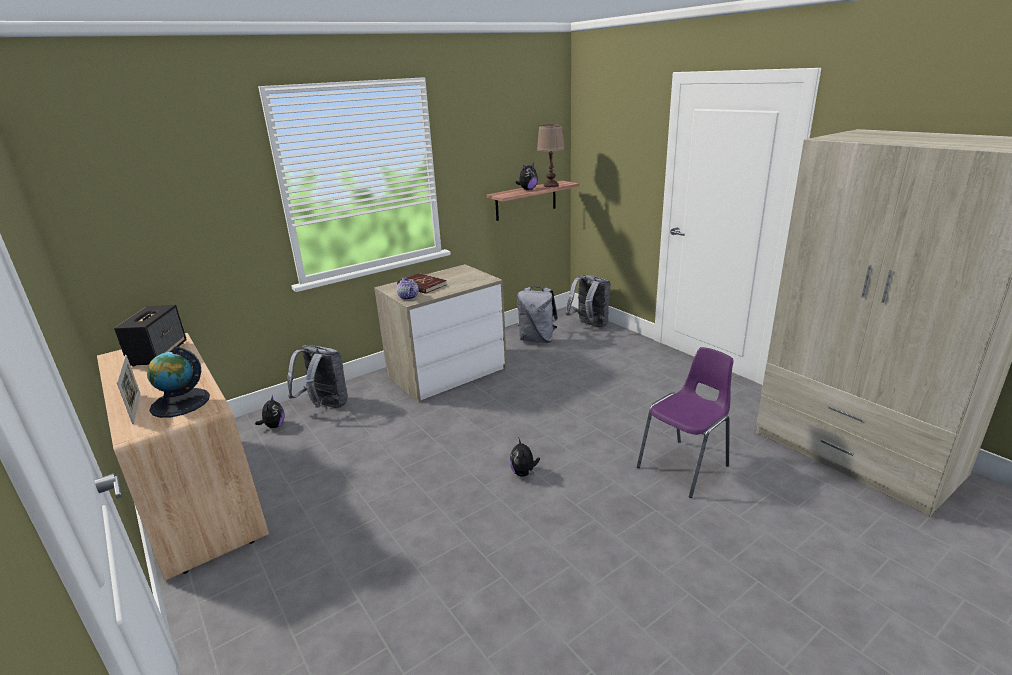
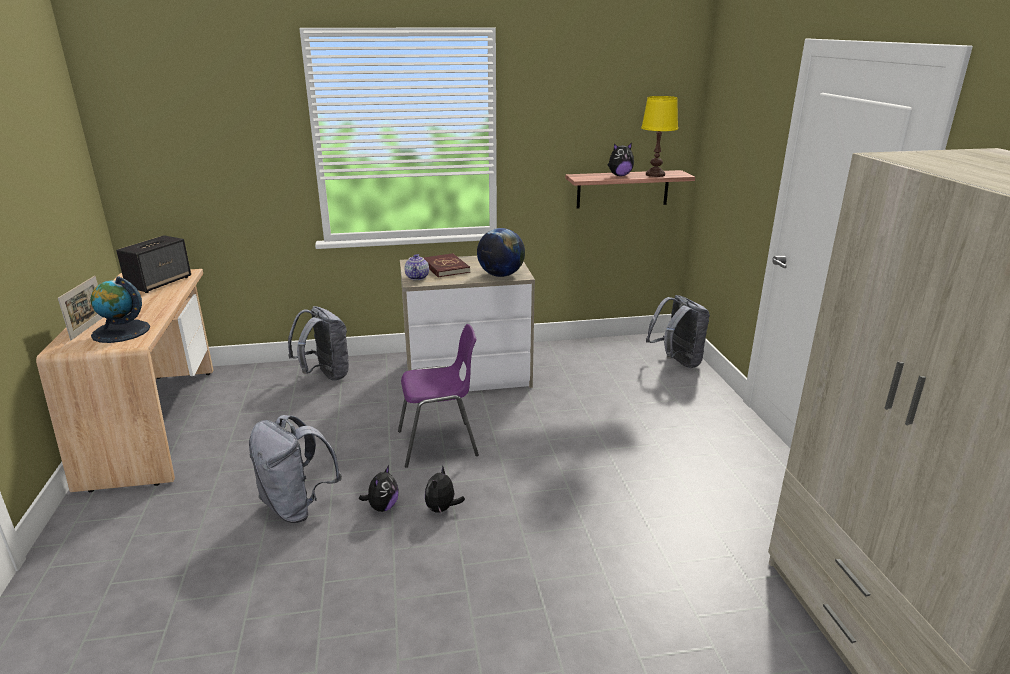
camera: 25 degrees right, 0 degrees up
plush toy [255,395,285,428] -> plush toy moved to [359,465,398,512]
grey backpack [517,286,558,343] -> grey backpack moved to [249,415,342,523]
brown table lamp [537,124,565,187] -> yellow table lamp [641,96,678,177]
purple chair [637,347,734,498] -> purple chair moved to [398,324,479,468]
none -> globe [477,228,525,277]

